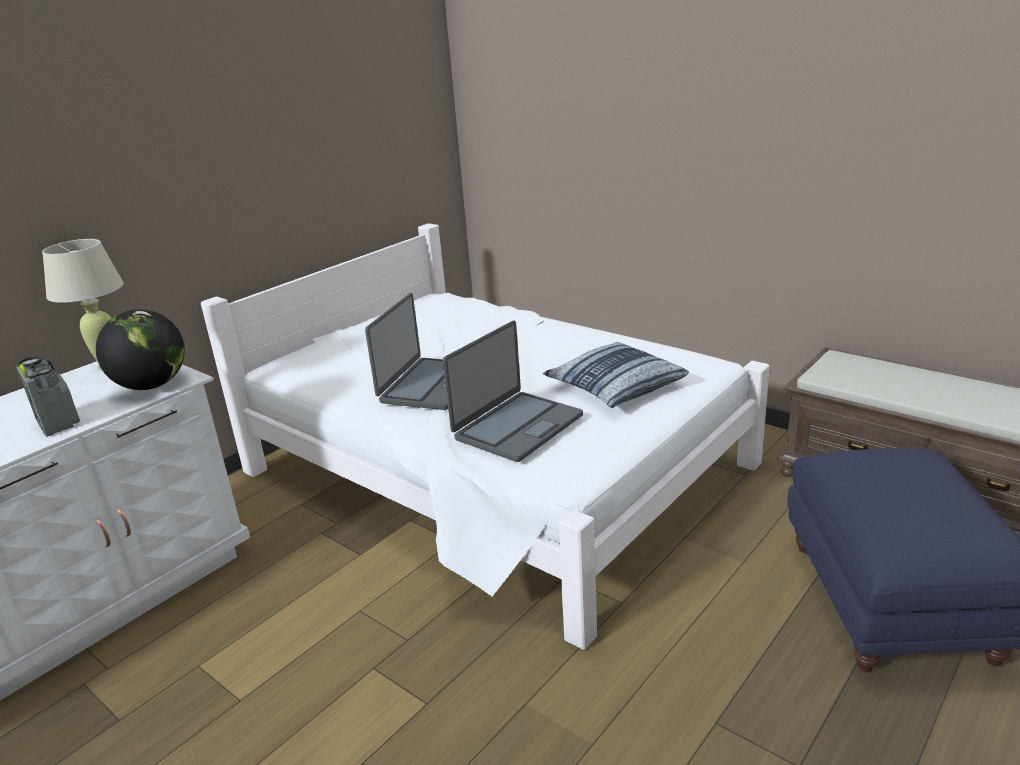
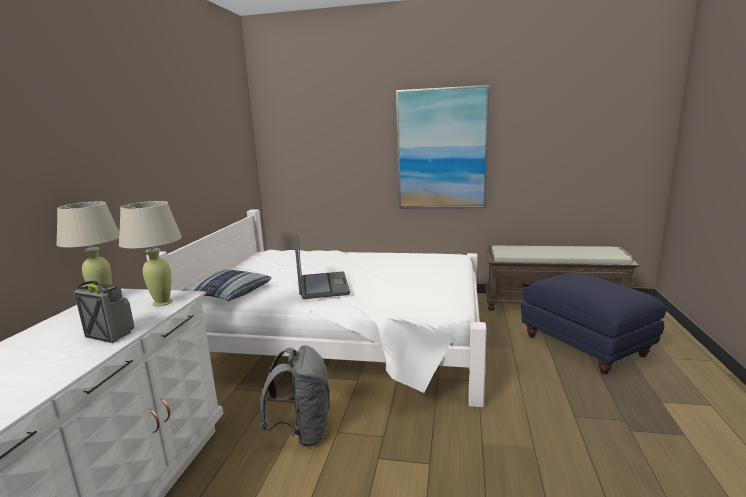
camera: 30 degrees left, 10 degrees down
globe [96,309,185,390] -> beige table lamp [119,201,182,306]
laptop [443,321,583,462] -> none
pillow [543,342,689,408] -> pillow moved to [182,270,271,301]
none -> grey backpack [260,346,329,447]
none -> picture [396,85,490,209]

